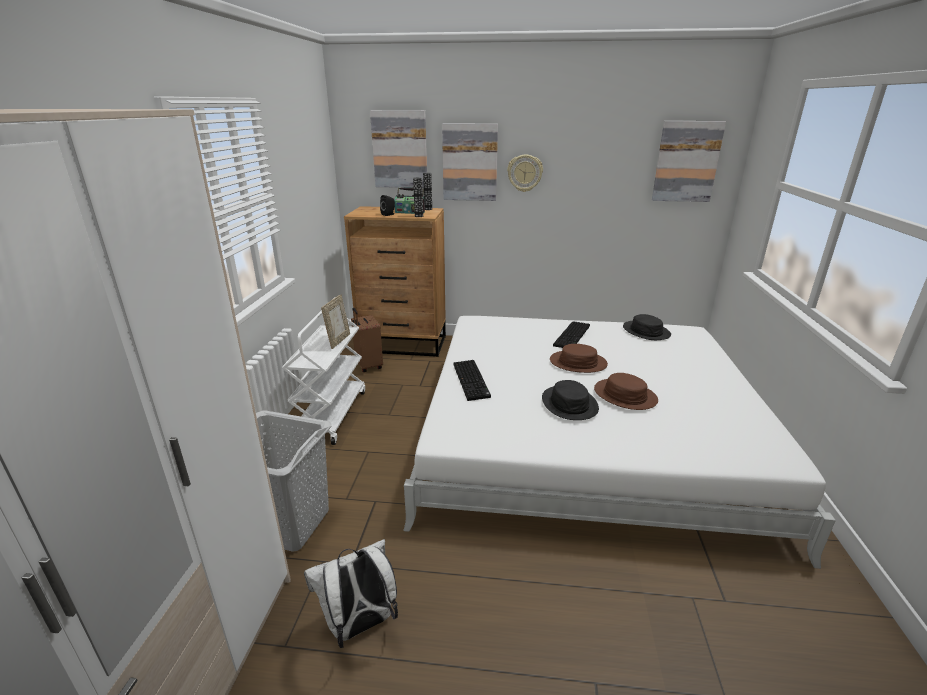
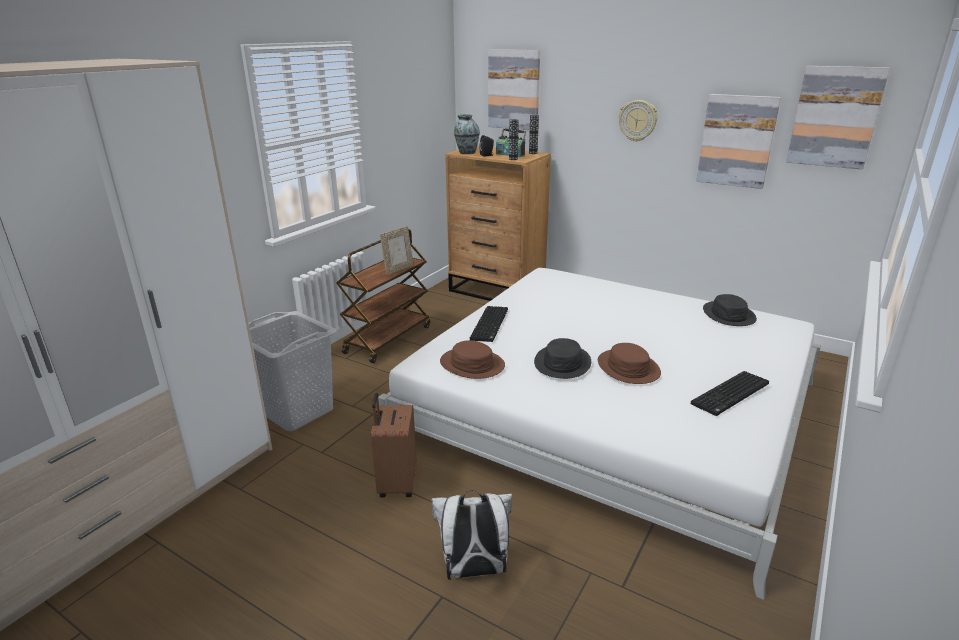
camera: 25 degrees right, 0 degrees up
white cart [282,297,365,445] -> brown cart [336,229,430,363]
white backpack [304,539,398,648] -> white backpack moved to [431,490,512,580]
brown suitcase [351,307,383,372] -> brown suitcase moved to [371,393,417,497]
picture [442,123,498,201] -> picture moved to [696,94,781,189]
brown hat [550,344,608,373] -> brown hat moved to [440,340,505,379]
keyboard [553,321,590,348] -> keyboard moved to [691,371,769,416]
none -> vase [454,114,480,154]

